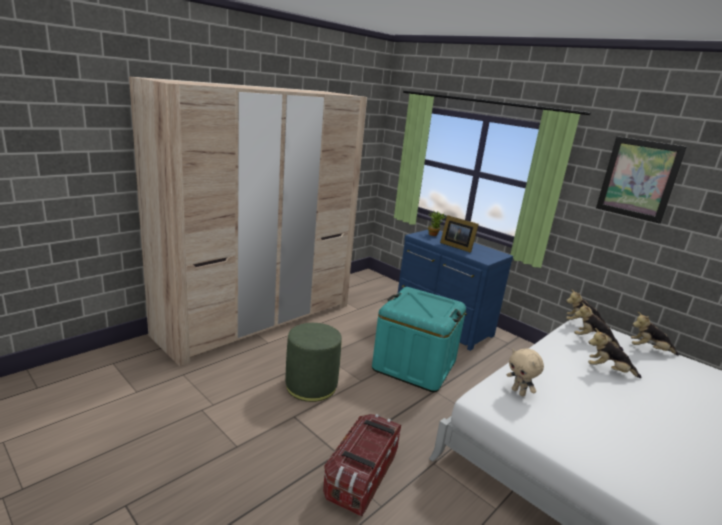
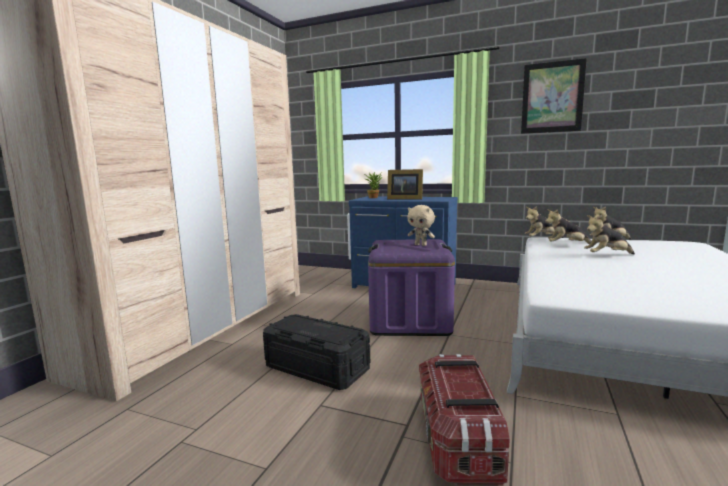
camera: 20 degrees left, 10 degrees down
green ottoman [285,323,342,402] -> black storage box [263,314,370,390]
turquoise storage box [372,287,466,392] -> purple storage box [368,239,455,336]
beige plush toy [507,348,544,396] -> beige plush toy moved to [408,205,435,246]

